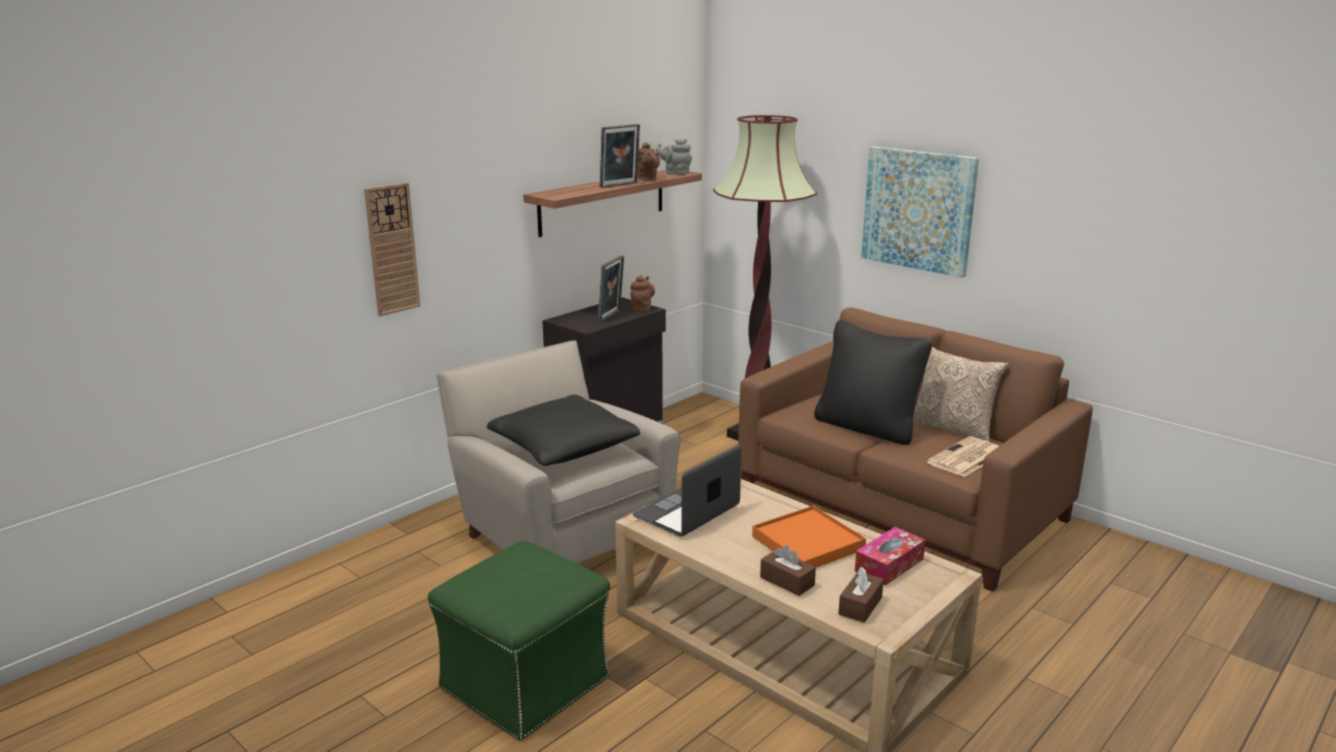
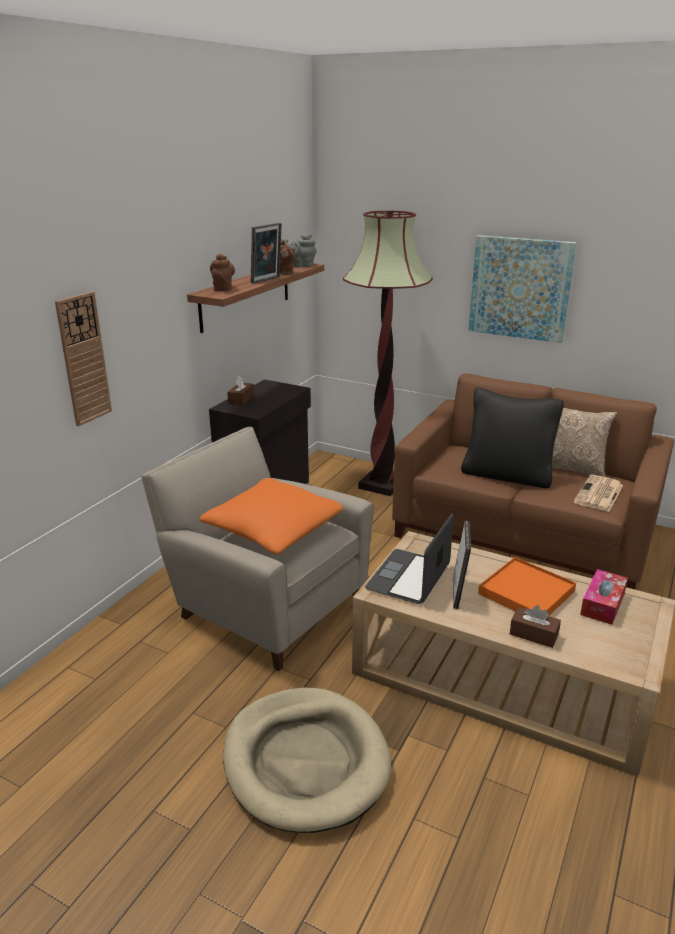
camera: 15 degrees left, 5 degrees up
green ottoman [428,541,610,740] -> beige dog bed [223,688,391,833]
black pillow [487,395,640,466] -> orange pillow [200,478,343,554]
picture frame [598,255,624,322] -> picture frame moved to [453,521,471,609]
brown teapot [630,275,655,312] -> brown teapot moved to [210,254,235,291]
brown tissue box [838,567,884,623] -> brown tissue box moved to [227,376,254,406]

